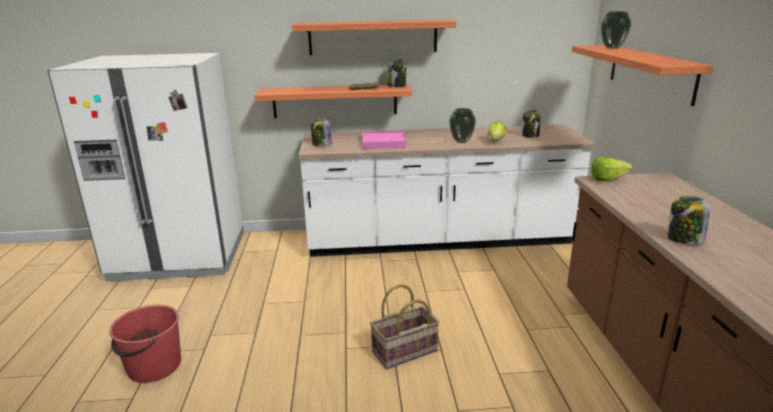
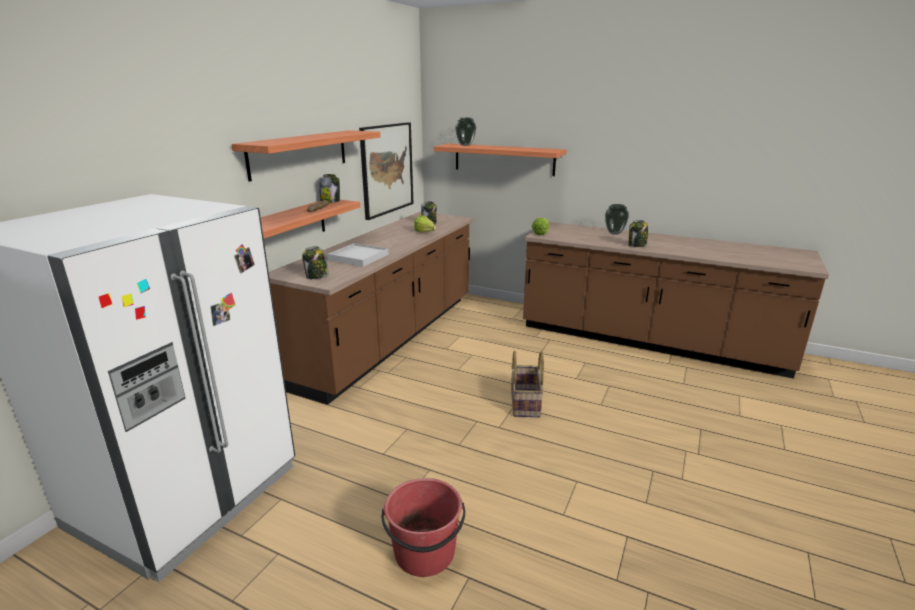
camera: 60 degrees left, 0 degrees up
white counter [298,124,595,257] -> brown counter [269,212,473,405]
pink tray [362,130,407,149] -> white tray [327,243,389,267]
vase [449,108,476,143] -> vase moved to [605,204,629,235]
none -> picture [359,122,414,220]

